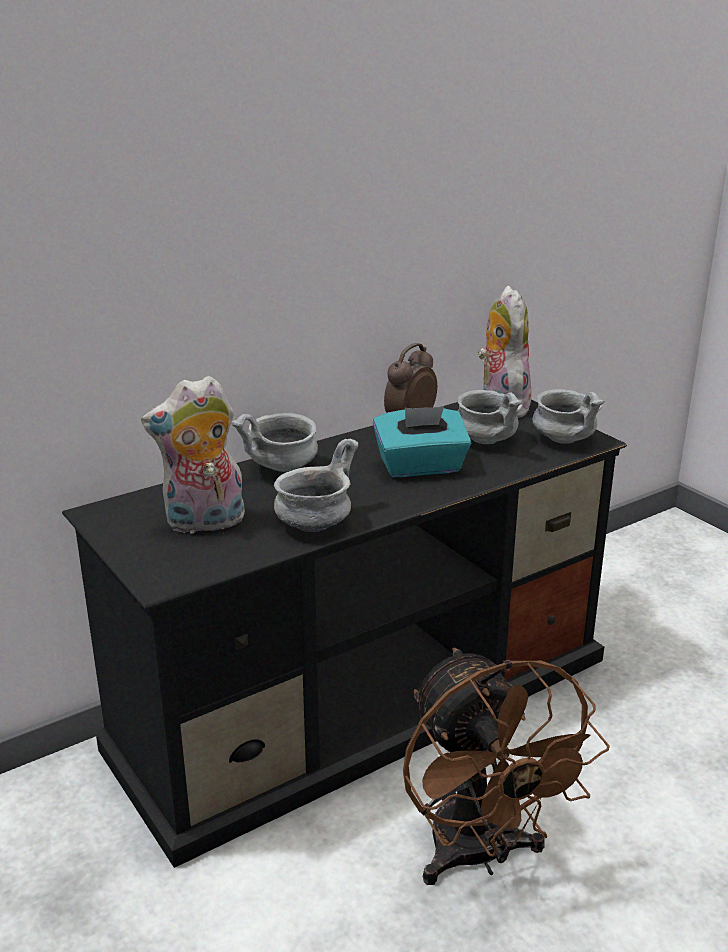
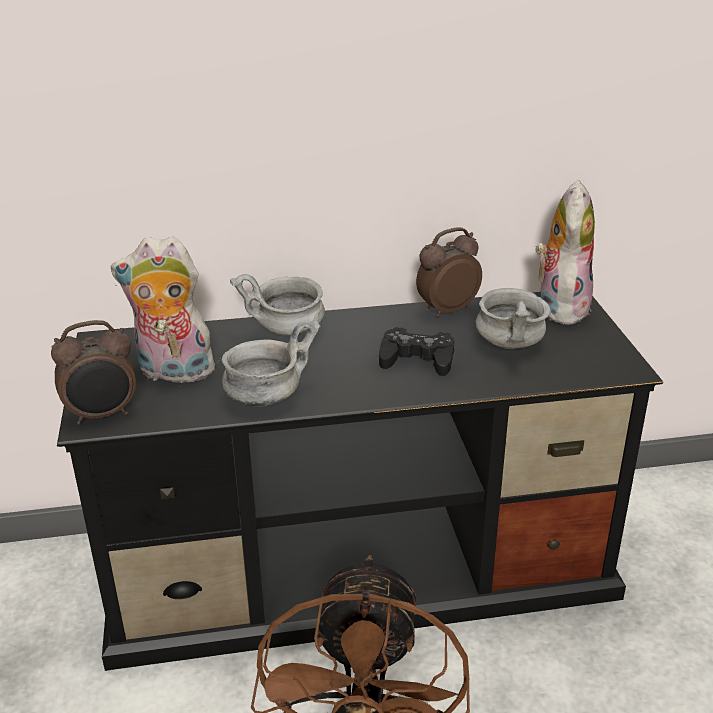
camera: 25 degrees right, 5 degrees up
turquoise tissue box [373,406,471,477] -> black game controller [379,327,454,376]
grey bowl [532,389,605,444] -> none
none -> alarm clock [51,320,136,425]

